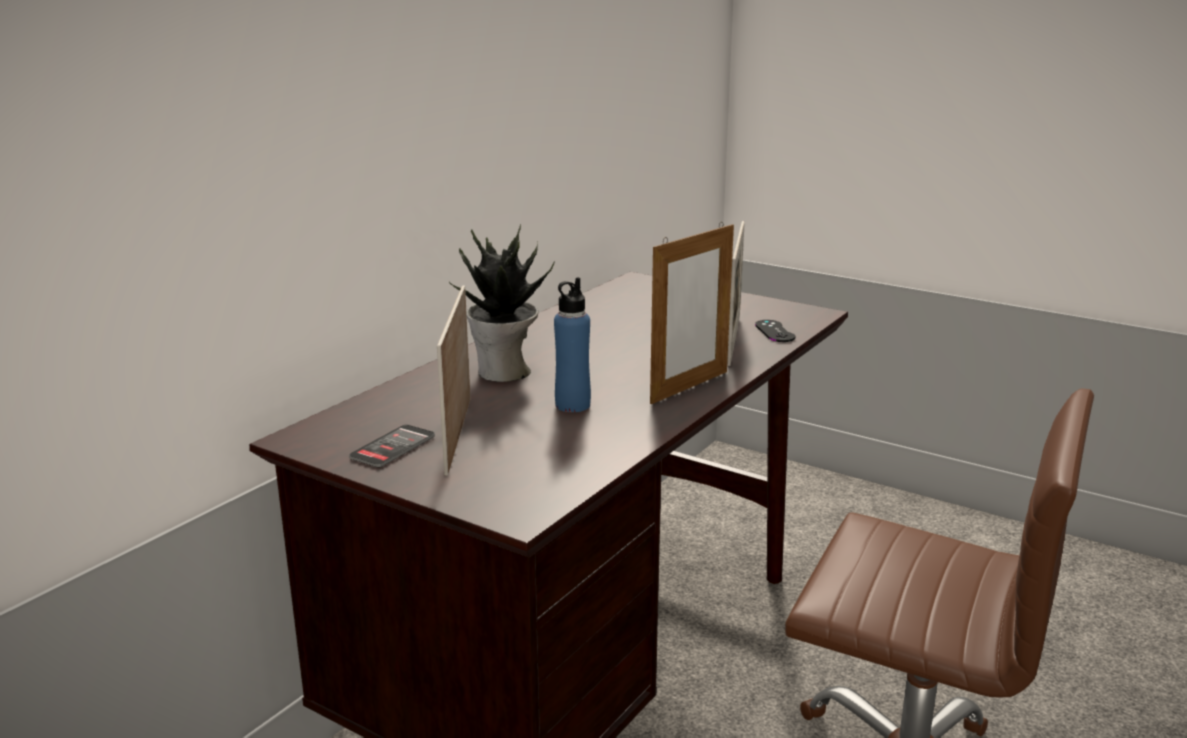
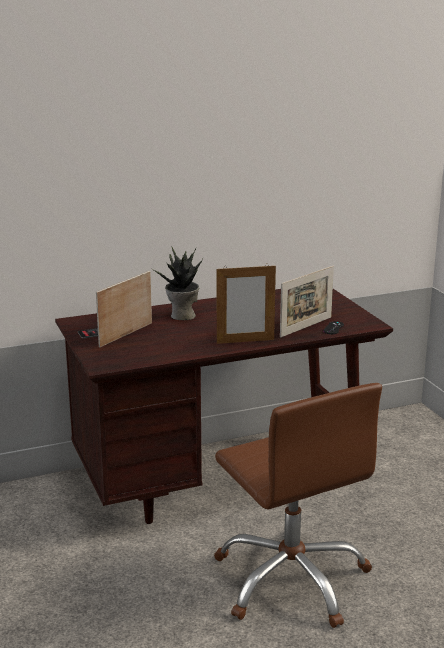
camera: 35 degrees right, 0 degrees up
blue bottle [554,277,591,412] -> none

